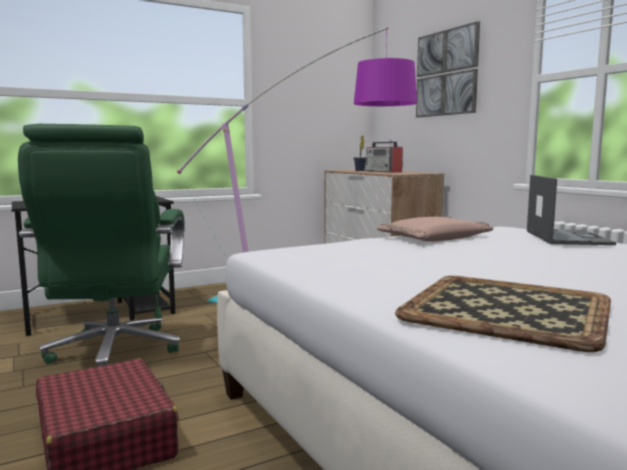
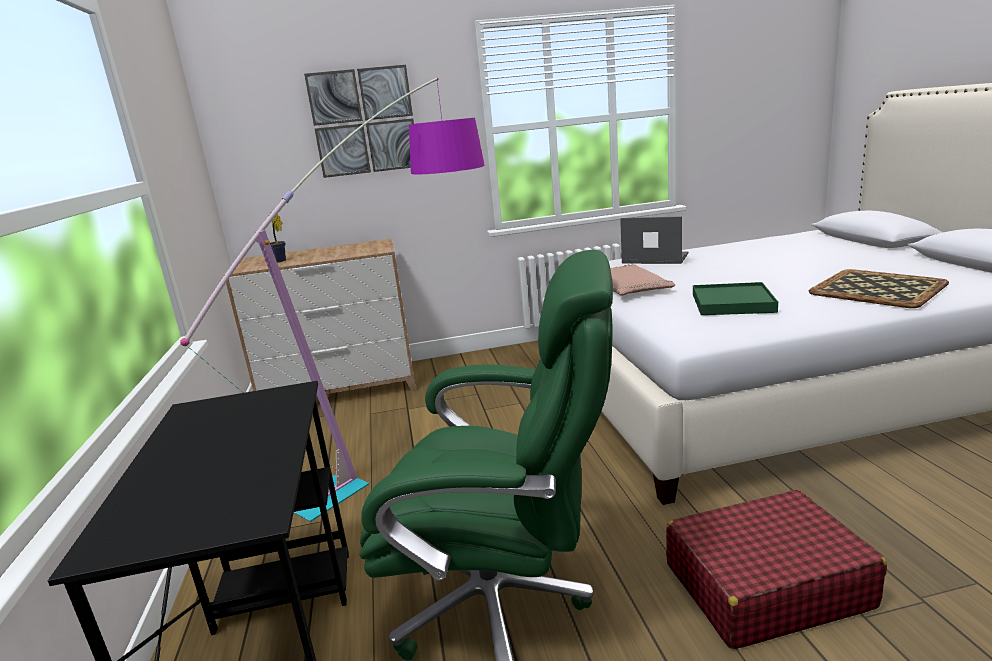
camera: 70 degrees left, 10 degrees up
radio [365,140,403,173] -> none
none -> green tray [693,282,778,315]

